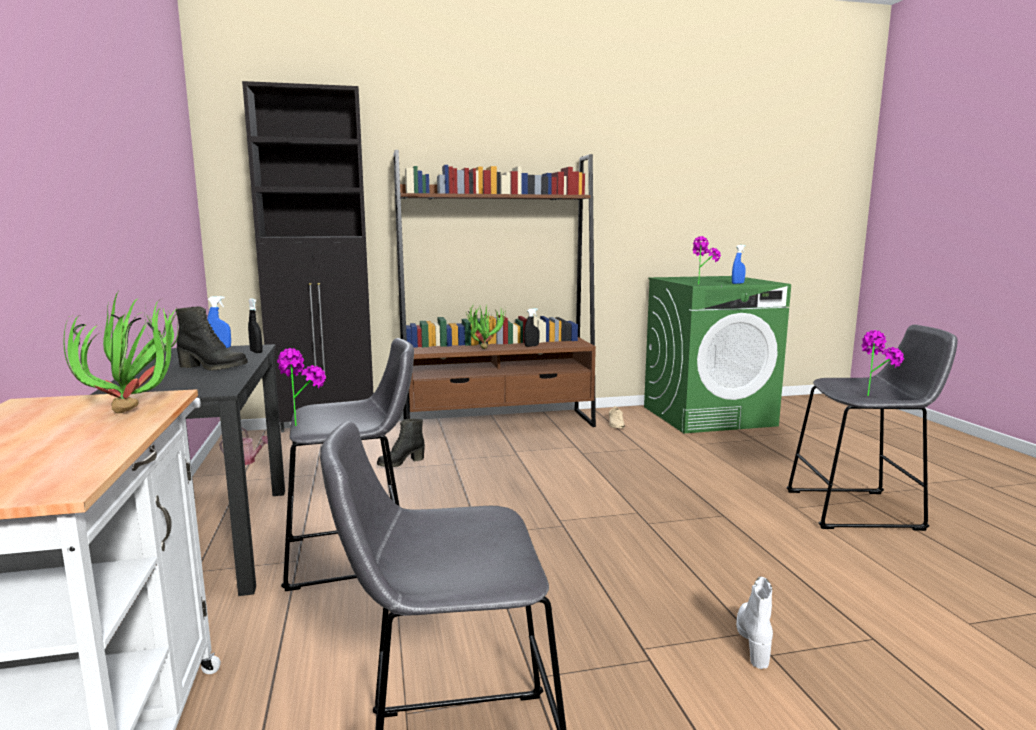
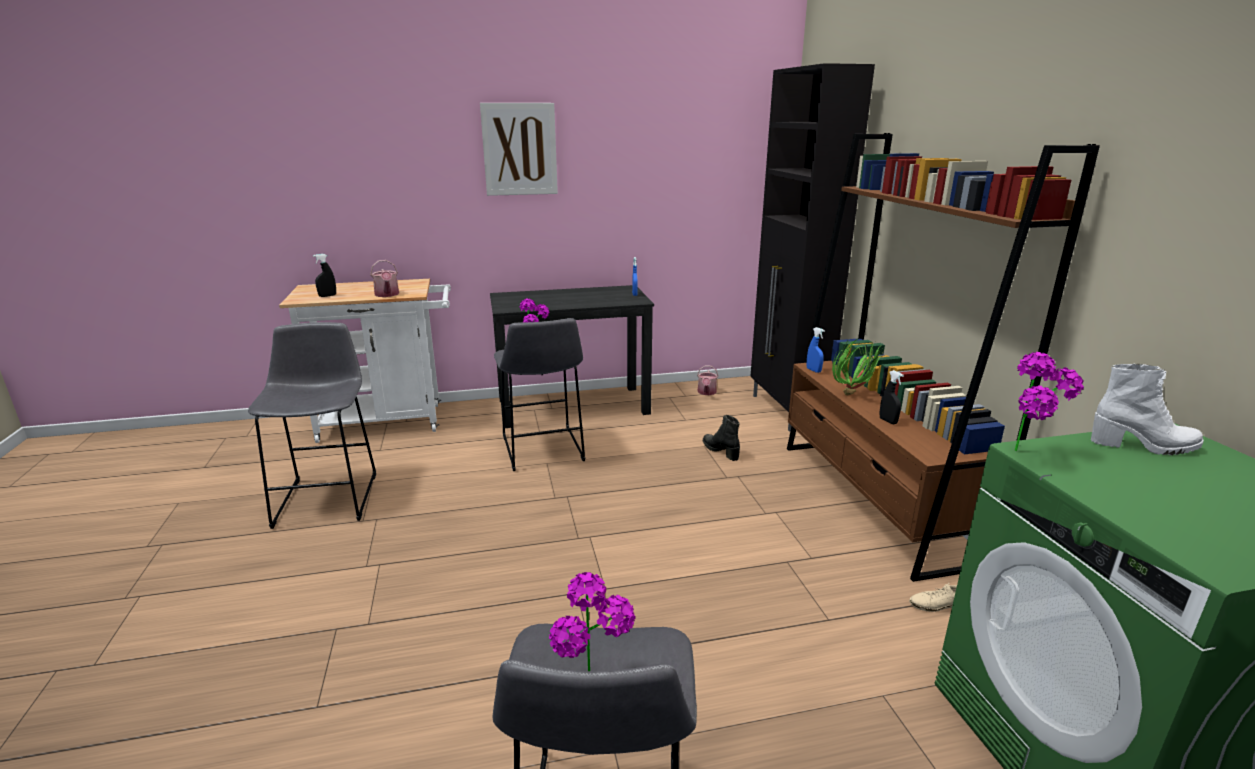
camera: 90 degrees right, 10 degrees up
potted plant [64,292,178,413] -> watering can [370,260,399,297]
black boot [176,306,248,371] -> none
black spray bottle [248,298,263,353] -> black spray bottle moved to [313,254,336,297]
blue spray bottle [732,245,746,284] -> blue spray bottle moved to [806,327,825,373]
white boot [736,576,773,669] -> white boot moved to [1091,364,1204,455]
none -> picture [480,103,558,196]

